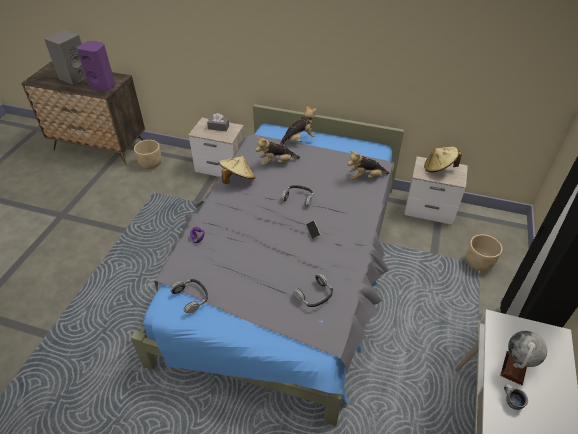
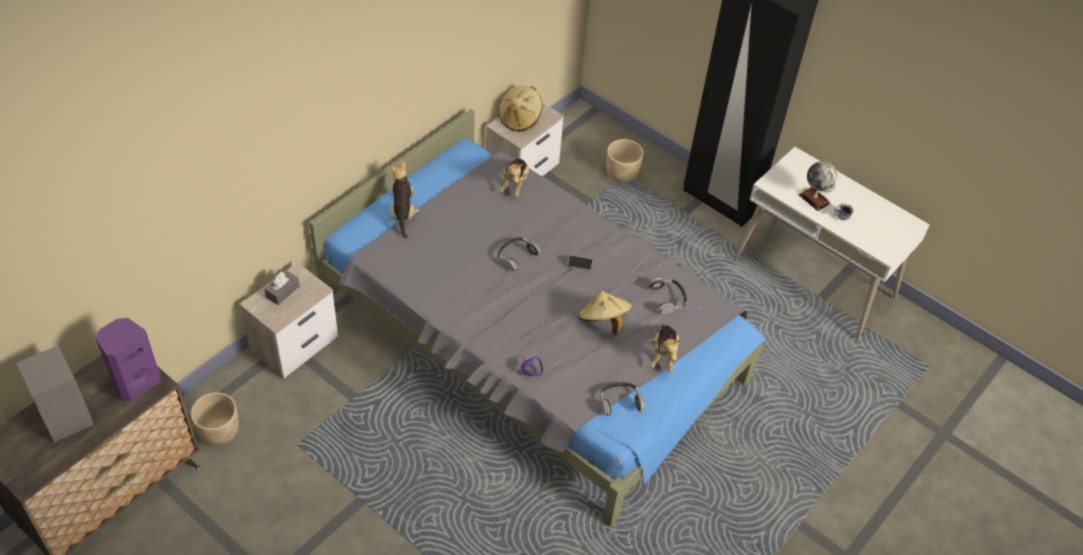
camera: 70 degrees left, 5 degrees up
beige hat [218,156,255,184] -> beige hat moved to [578,290,633,335]
plush toy [256,137,300,166] -> plush toy moved to [648,324,681,372]

